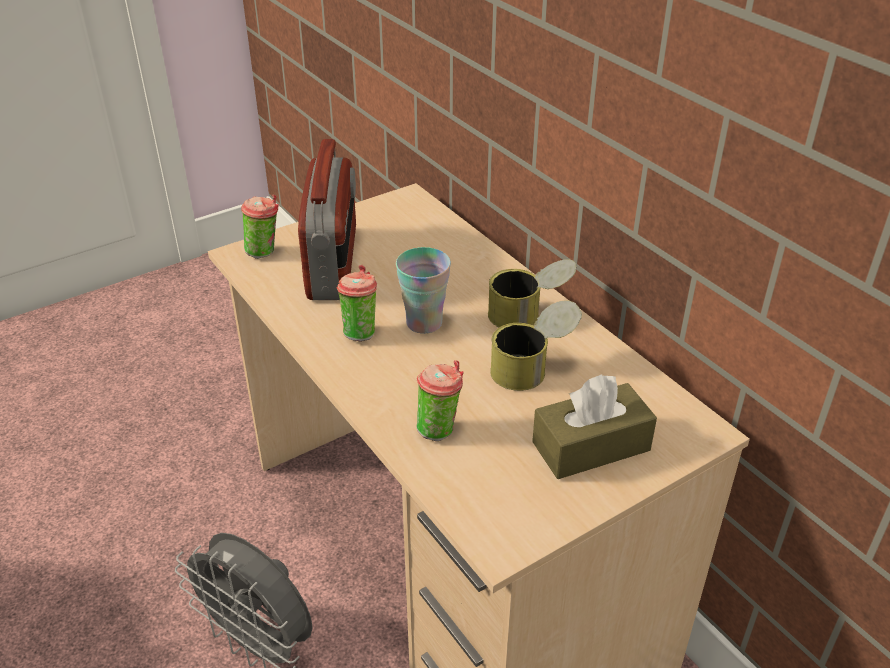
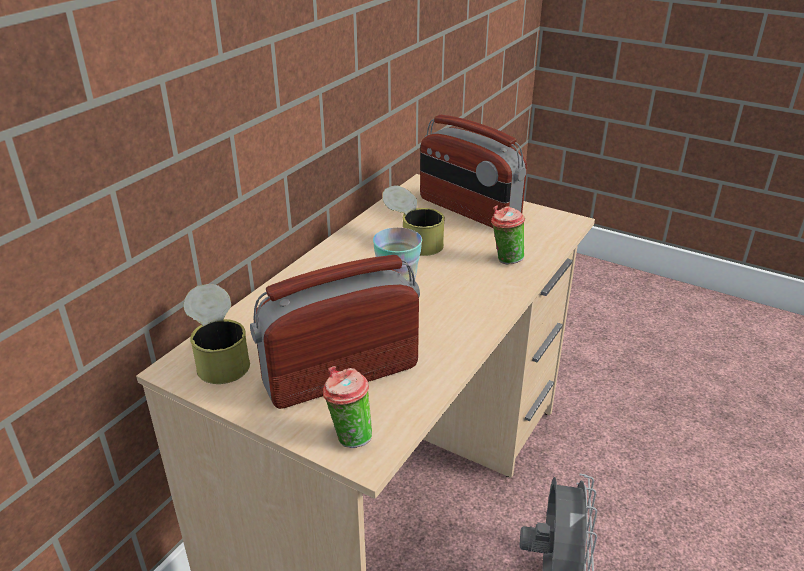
camera: 115 degrees left, 5 degrees down
cup [337,265,377,342] -> none
can [488,259,576,327] -> can moved to [183,284,250,384]
brown tissue box [532,374,657,479] -> radio [420,115,527,228]

